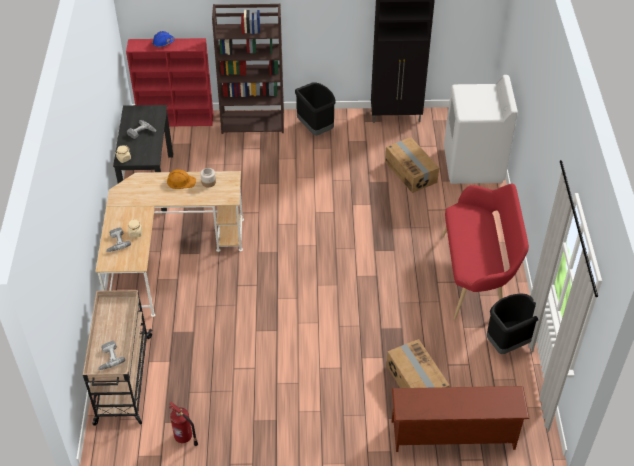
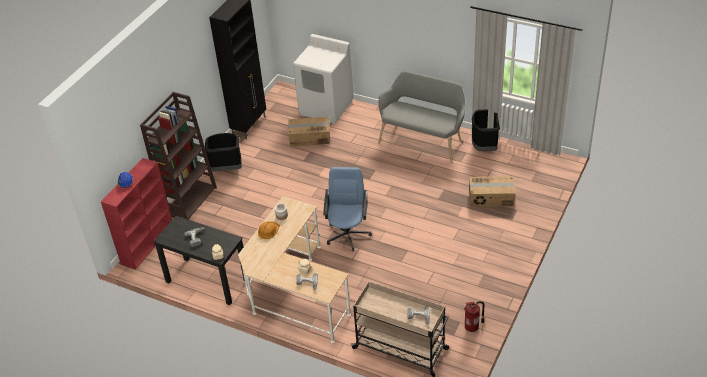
camera: 60 degrees left, 5 degrees down
brown shoe rack [392,386,529,452] -> none
red bench [442,184,529,319] -> grey bench [378,71,465,164]
none -> blue office chair [323,167,372,251]

